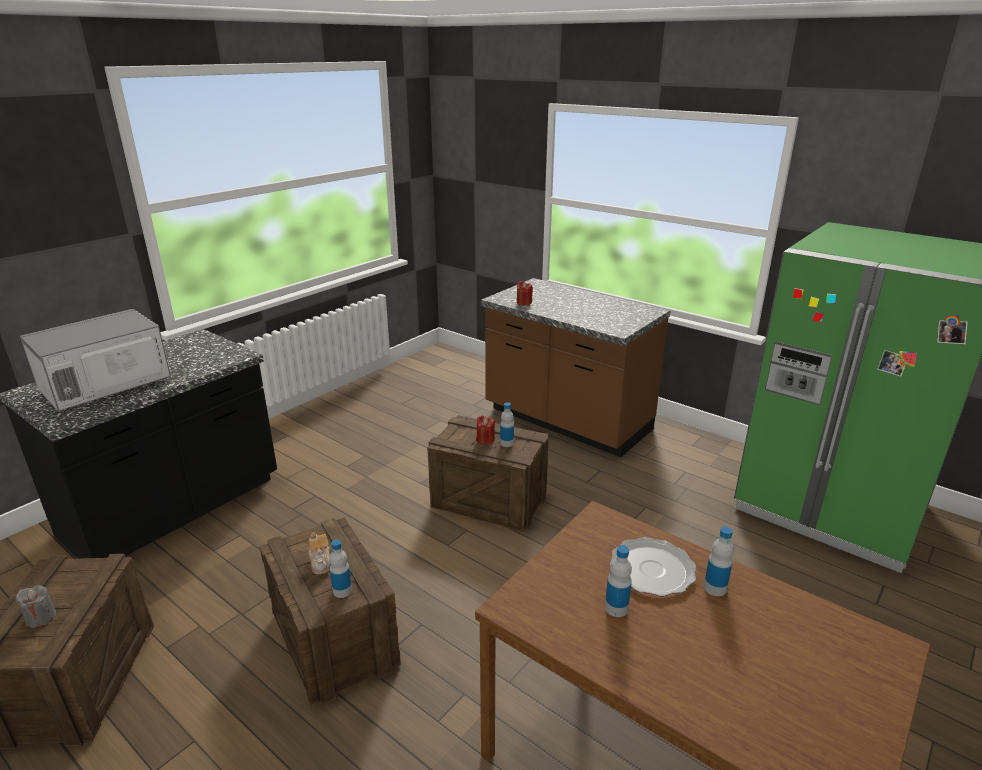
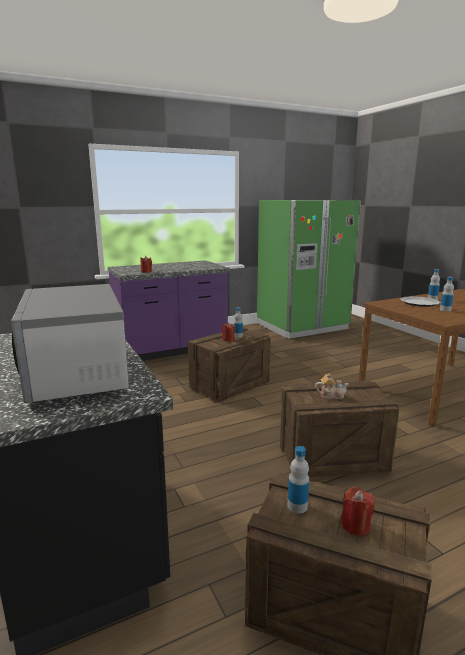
camera: 65 degrees left, 10 degrees down
grey candle [16,585,56,628] -> red candle [341,487,375,536]
bottle [329,539,352,598] -> bottle moved to [287,446,309,514]
brown counter [481,278,670,457] -> purple counter [108,260,230,361]

